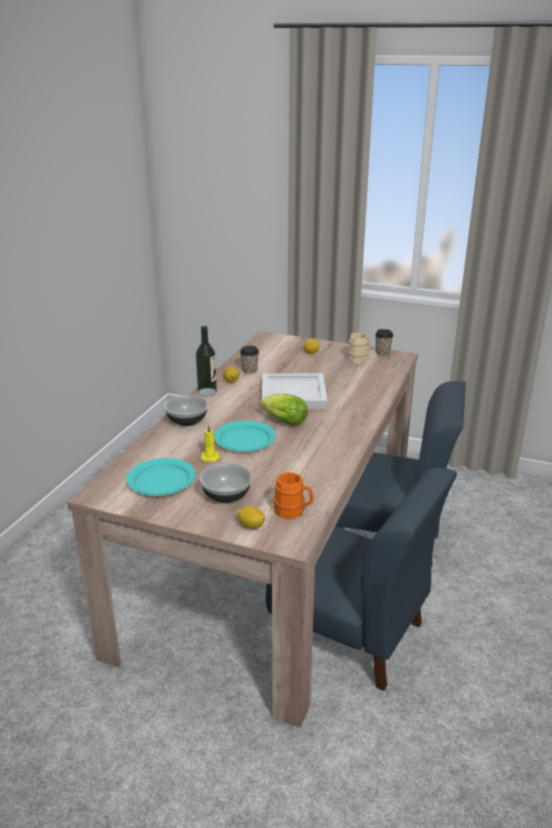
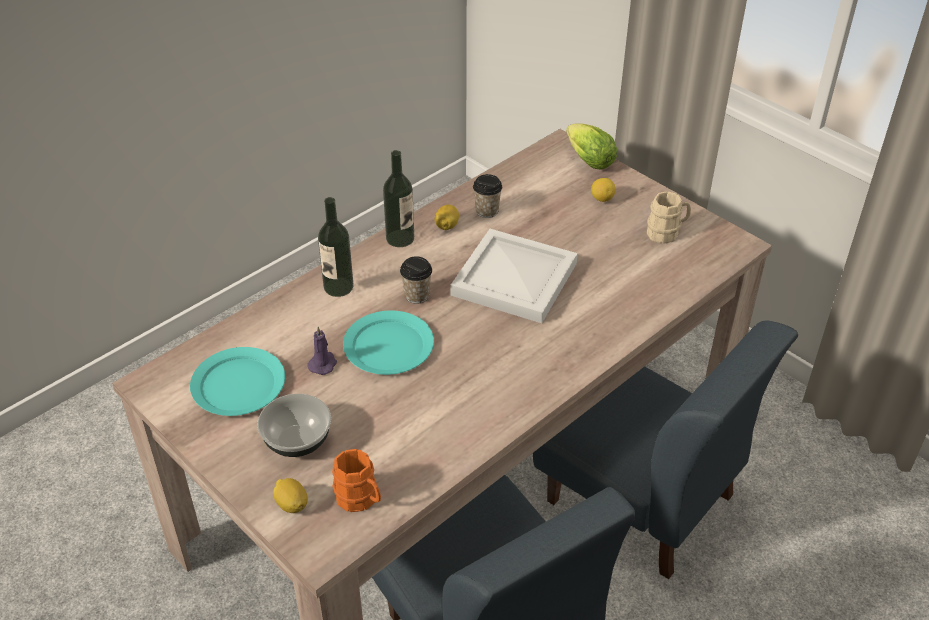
camera: 25 degrees right, 15 degrees up
bowl [164,395,208,426] -> bottle [318,197,354,297]
yellow candle [201,425,220,462] -> purple candle [307,327,337,375]
lettuce [260,394,308,426] -> lettuce moved to [566,123,617,170]
cup [375,329,393,356] -> cup moved to [400,257,432,304]

